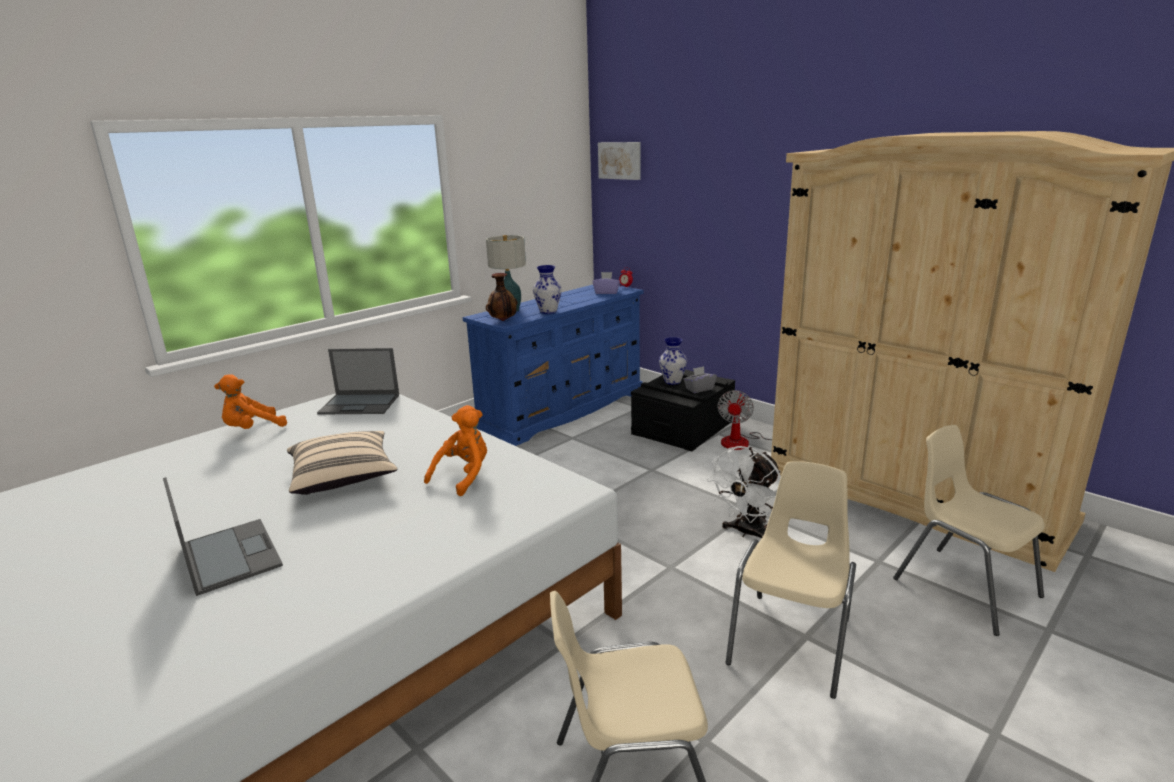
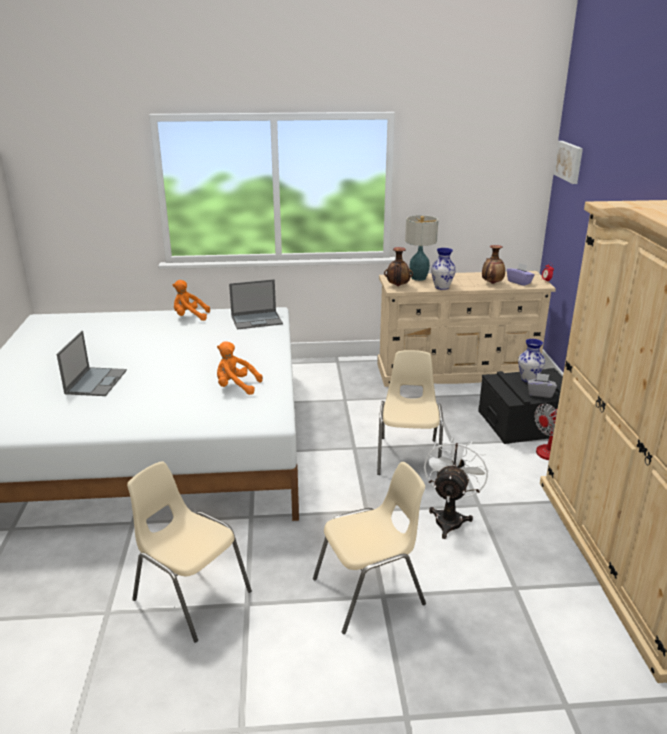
camera: 40 degrees right, 5 degrees up
beige pillow [287,431,398,495] -> none
laptop [317,348,399,415] -> laptop turned 60 degrees counterclockwise [229,279,283,329]
orange plush toy [424,405,487,496] -> orange plush toy turned 150 degrees counterclockwise [217,341,263,395]
blue dresser [463,285,643,446] -> beige dresser [377,271,556,387]
white fan [706,446,781,538] -> white fan turned 120 degrees clockwise [424,437,489,539]
beige chair [893,425,1044,636] -> beige chair moved to [377,350,443,475]
none -> vase [482,245,505,284]

